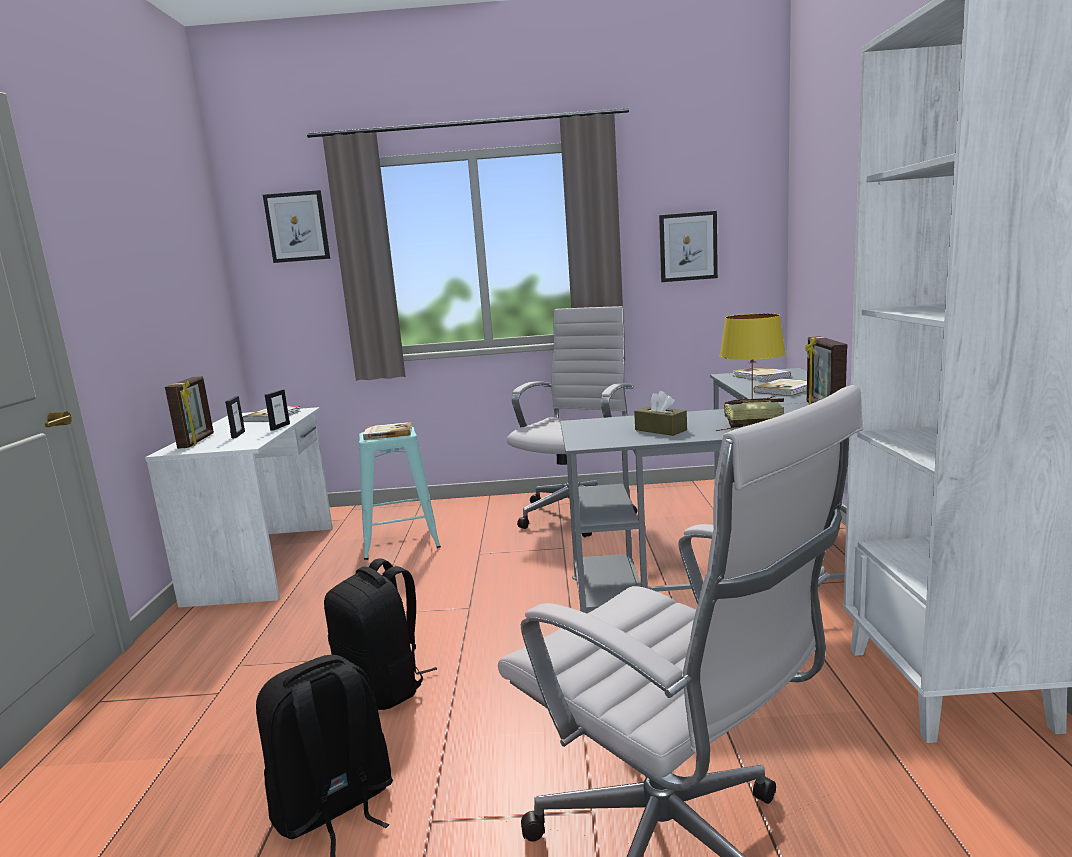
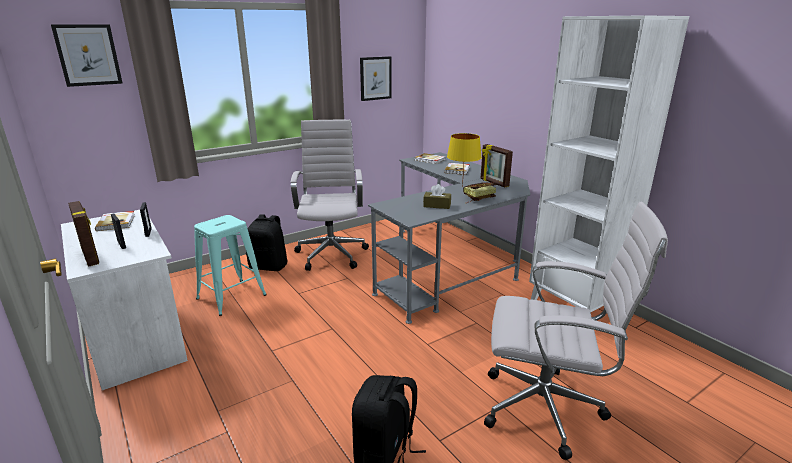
camera: 35 degrees left, 10 degrees up
black backpack [324,558,437,710] -> black backpack moved to [246,214,288,271]
book [363,422,412,440] -> none

